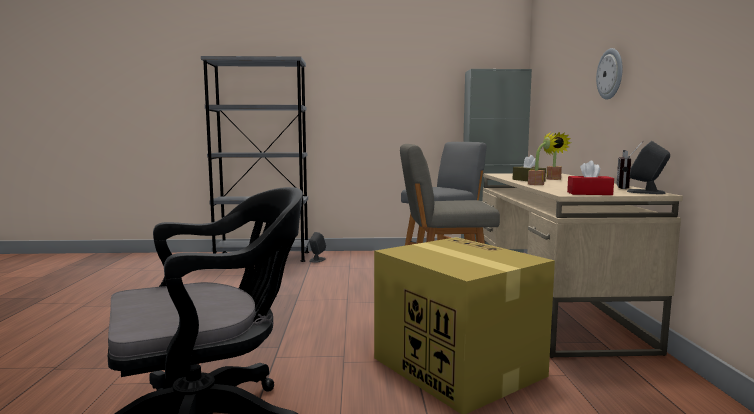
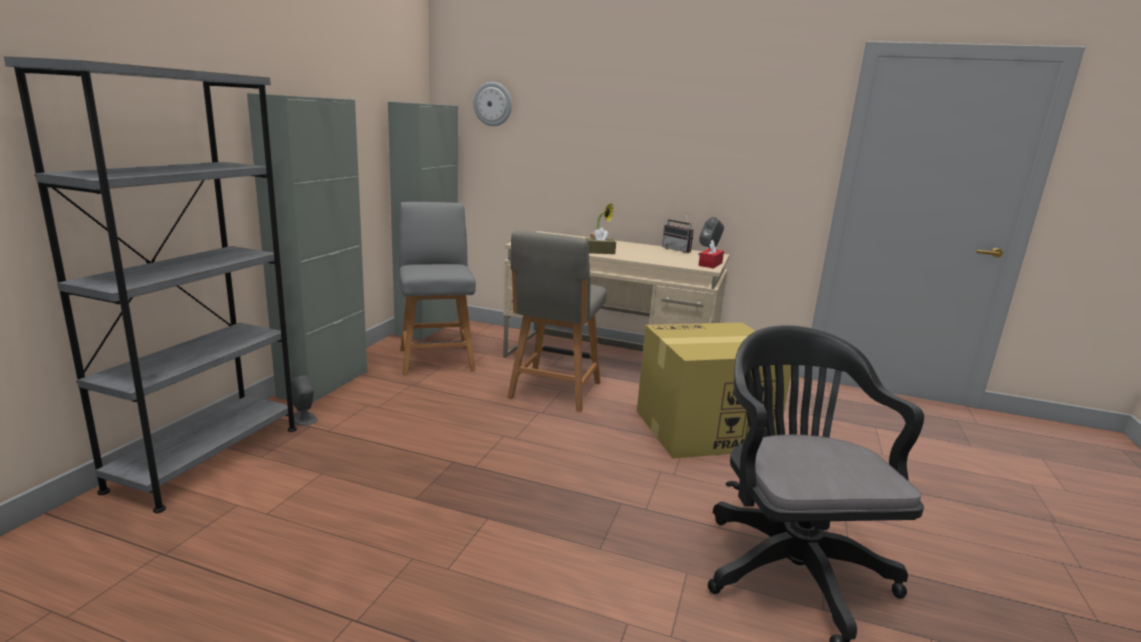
camera: 70 degrees left, 10 degrees up
potted plant [528,132,558,185] -> none
wall clock [596,48,623,100] -> wall clock moved to [474,82,512,126]
none -> grey cabinet [247,93,367,403]

